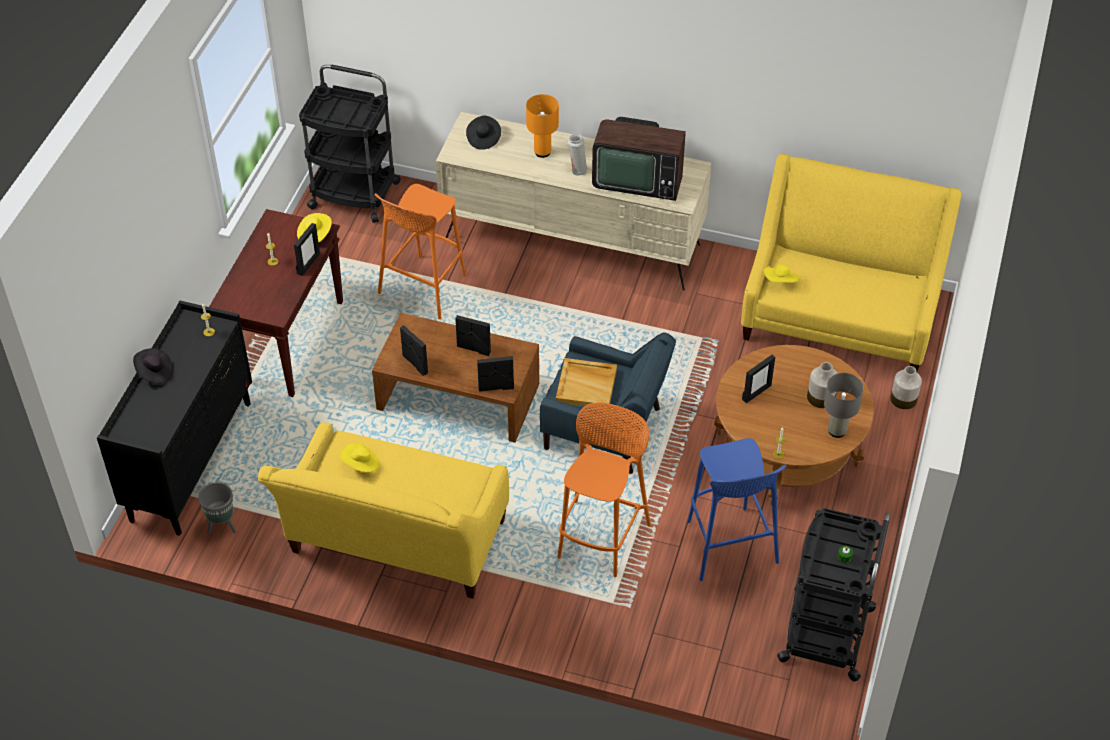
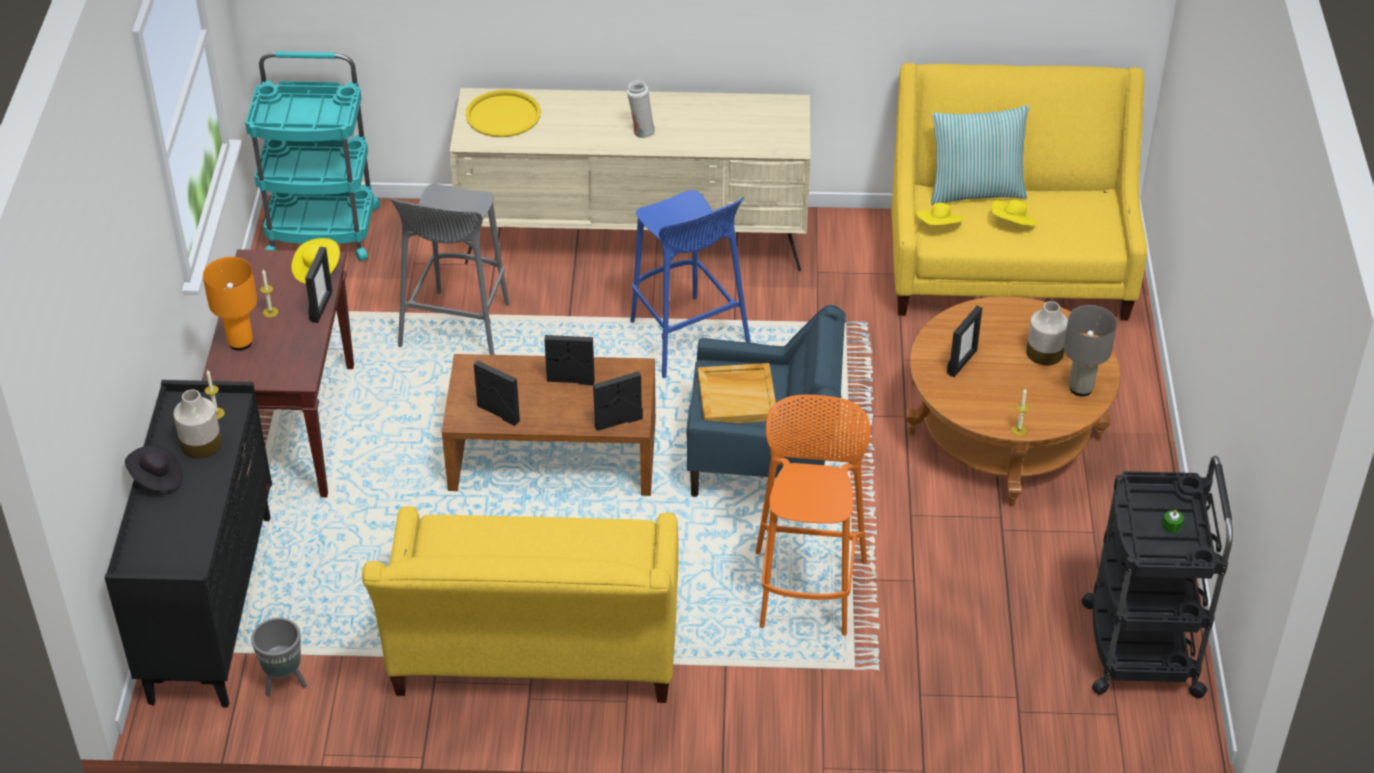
camera: 15 degrees left, 5 degrees down
black cart [299,65,401,223] -> turquoise cart [245,51,380,261]
yellow hat [340,443,380,472] -> yellow hat moved to [991,199,1037,226]
orange stool [374,184,466,319] -> grey stool [390,184,509,355]
black hat [466,116,501,150] -> yellow tray [465,90,541,137]
orange table lamp [526,94,559,158] -> orange table lamp moved to [203,257,257,351]
television [592,117,686,201] -> none
blue stool [687,438,786,581] -> blue stool moved to [630,190,751,378]
beige vase [890,366,922,409] -> beige vase moved to [173,389,222,459]
none -> pillow [931,105,1029,205]

